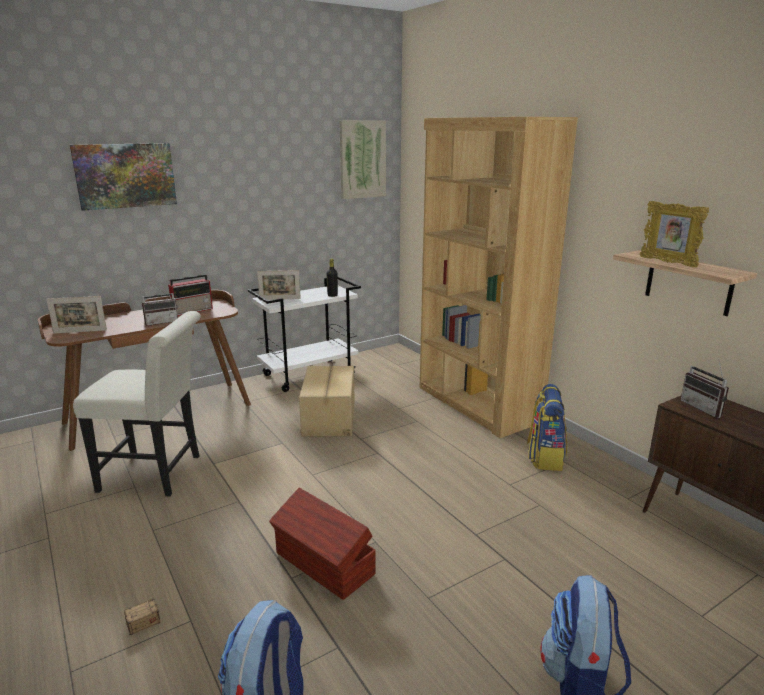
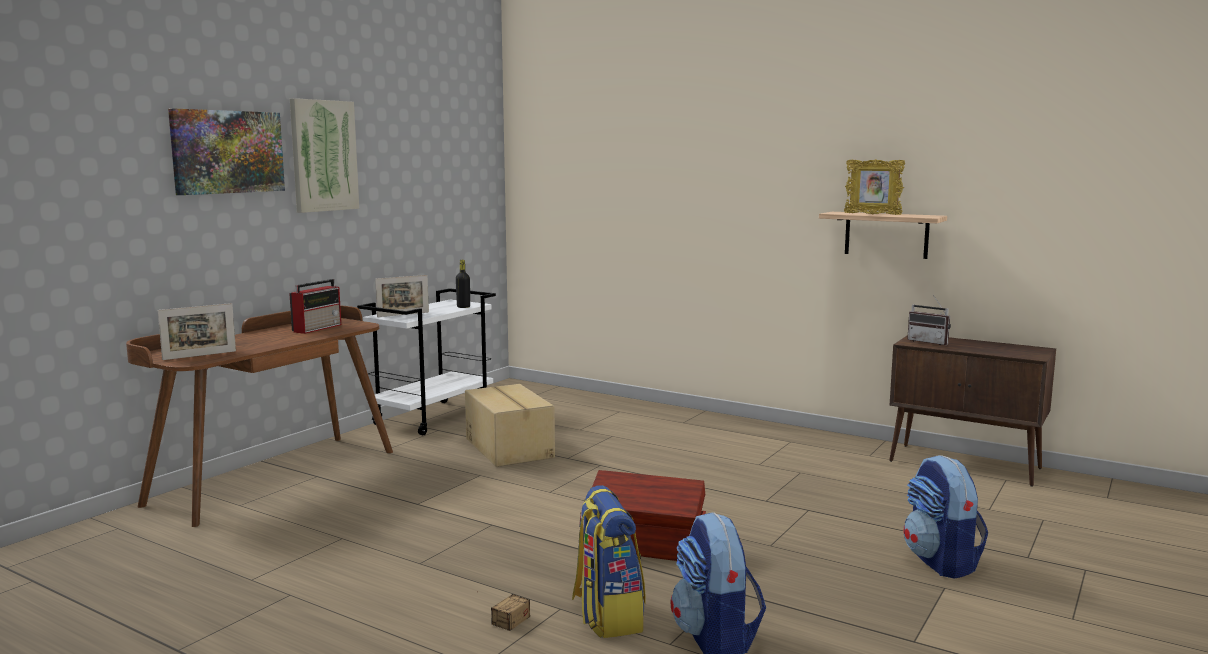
camera: 25 degrees left, 10 degrees down
white chair [73,311,201,497] -> none
radio [142,285,178,326] -> none
picture [339,120,386,199] -> picture moved to [290,98,359,213]
brown bookcase [420,117,578,438] -> none
backpack [527,384,567,471] -> backpack moved to [572,485,646,638]

